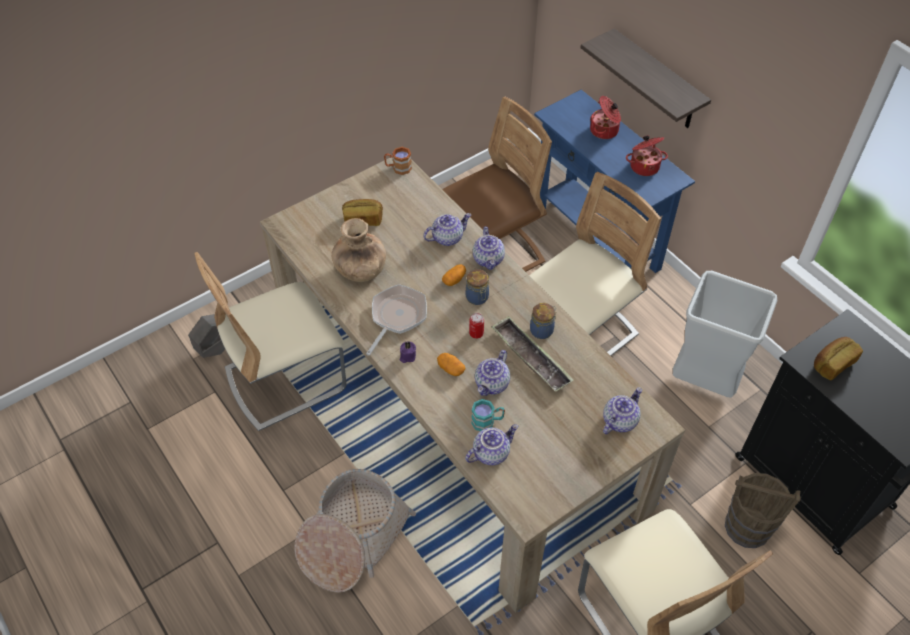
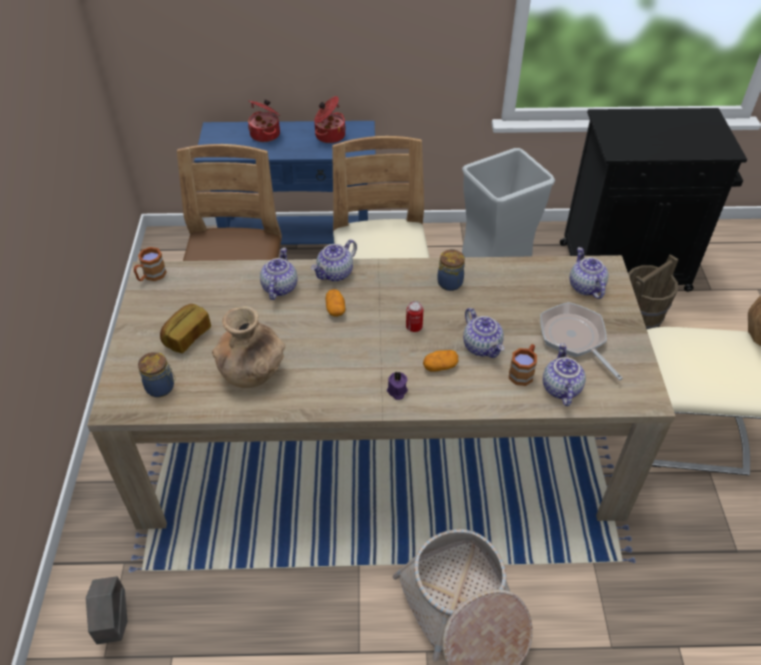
camera: 55 degrees left, 5 degrees down
beige chair [194,252,347,431] -> none
frying pan [366,284,427,356] -> frying pan moved to [540,302,623,381]
jar [466,269,489,305] -> jar moved to [138,352,176,397]
turquoise mug [471,399,505,431] -> brown mug [509,344,537,386]
teapot [473,227,505,270] -> teapot turned 105 degrees clockwise [311,239,357,282]
tray [491,316,574,392] -> none
shelf [580,29,711,128] -> none
bread [814,337,863,381] -> none

